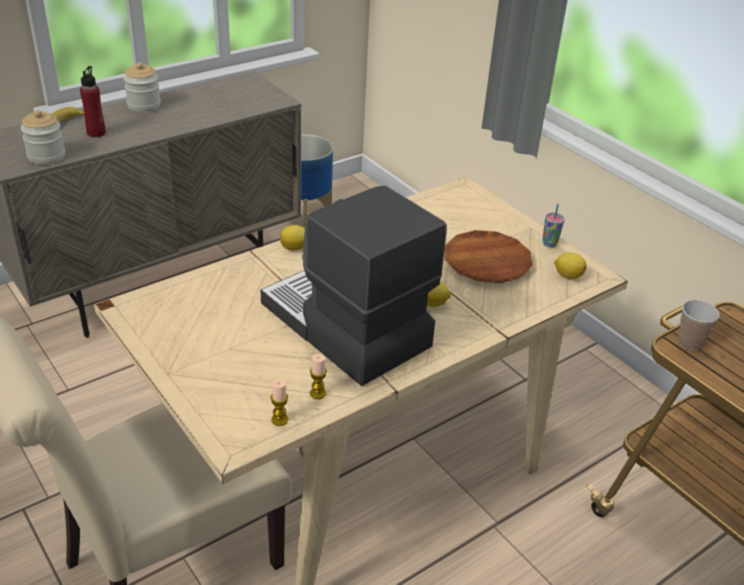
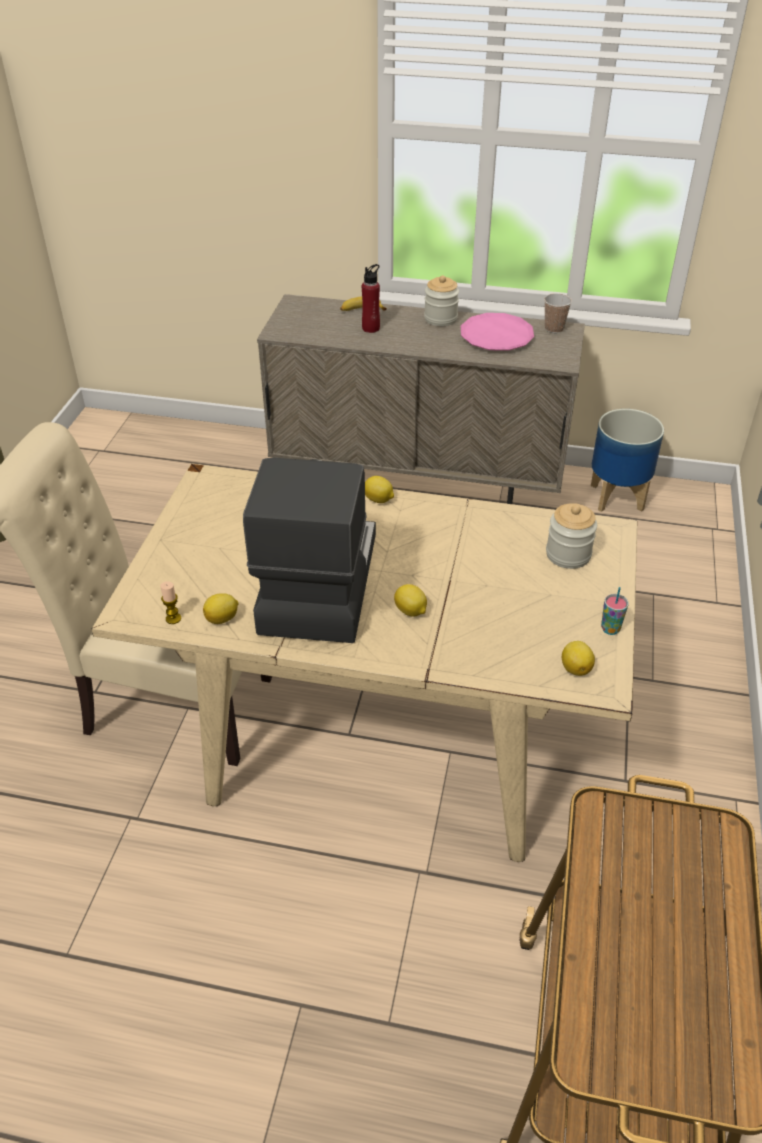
camera: 50 degrees right, 5 degrees up
jar [21,110,65,165] -> jar moved to [546,503,597,569]
candle [310,354,327,399] -> lemon [203,593,239,624]
brown plate [444,230,533,283] -> none
cup [678,300,720,350] -> cup moved to [544,293,572,333]
none -> pink plate [461,313,534,351]

